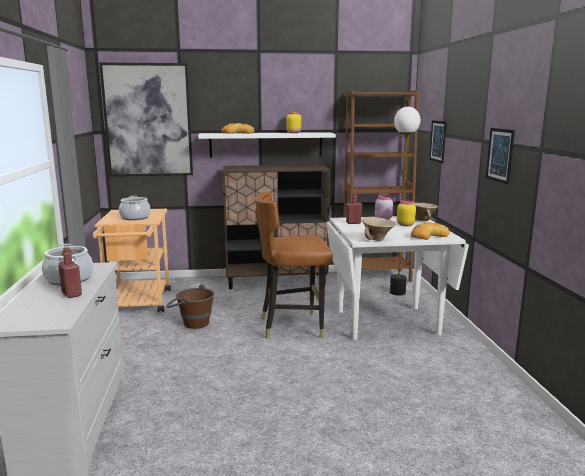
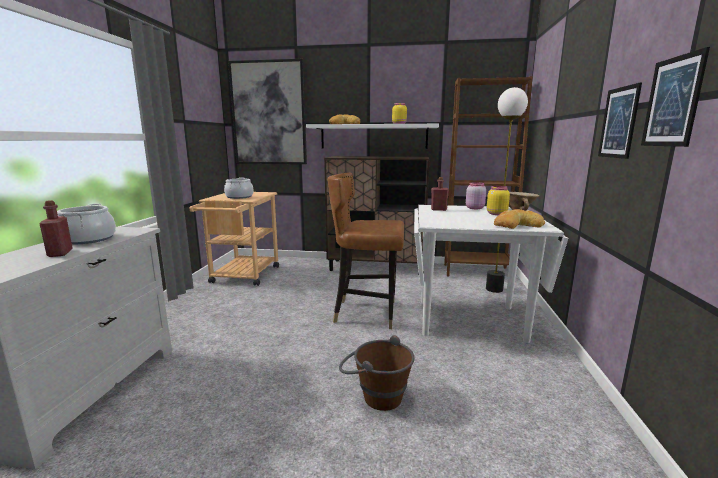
camera: 15 degrees right, 0 degrees up
brown bucket [166,284,215,329] -> brown bucket moved to [339,335,415,411]
beige bowl [362,217,396,241] -> none
picture [429,120,446,163] -> picture moved to [641,47,710,147]

